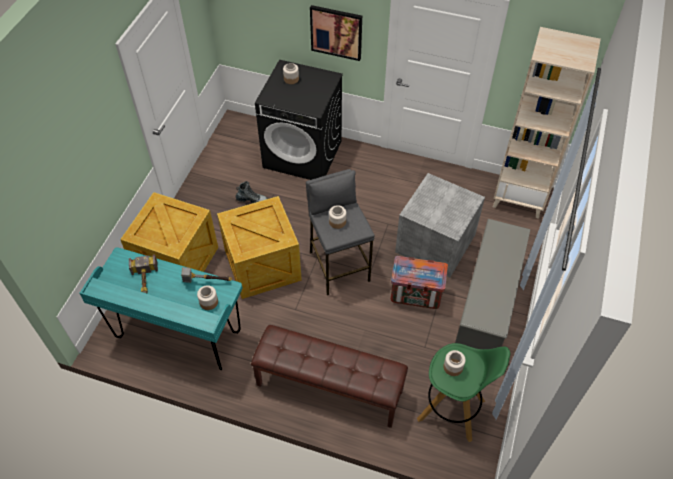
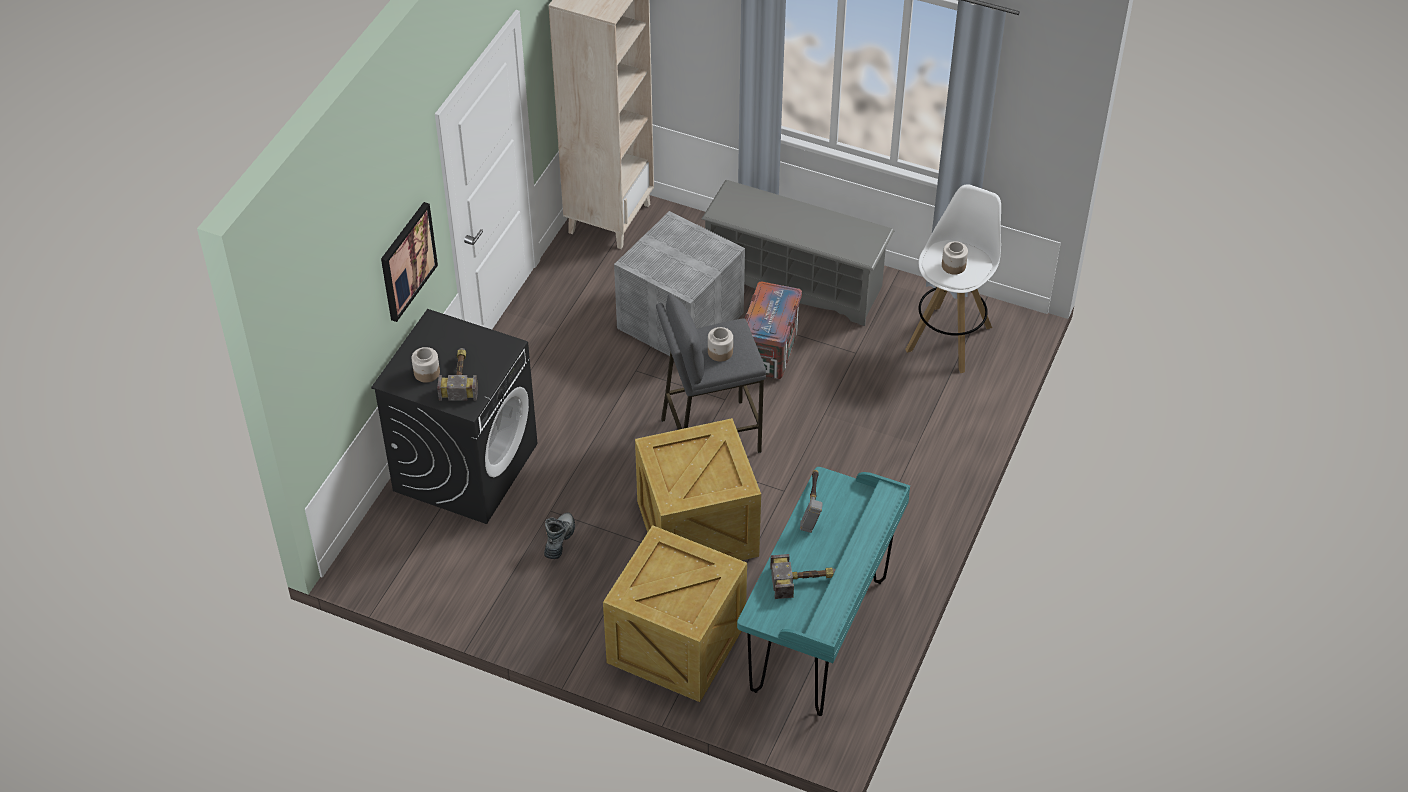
camera: 85 degrees left, 5 degrees down
jar [197,285,218,310] -> none
brown bench [251,325,408,428] -> none
green stool [417,343,510,442] -> white stool [905,184,1001,373]
none -> hammer [437,348,478,401]

